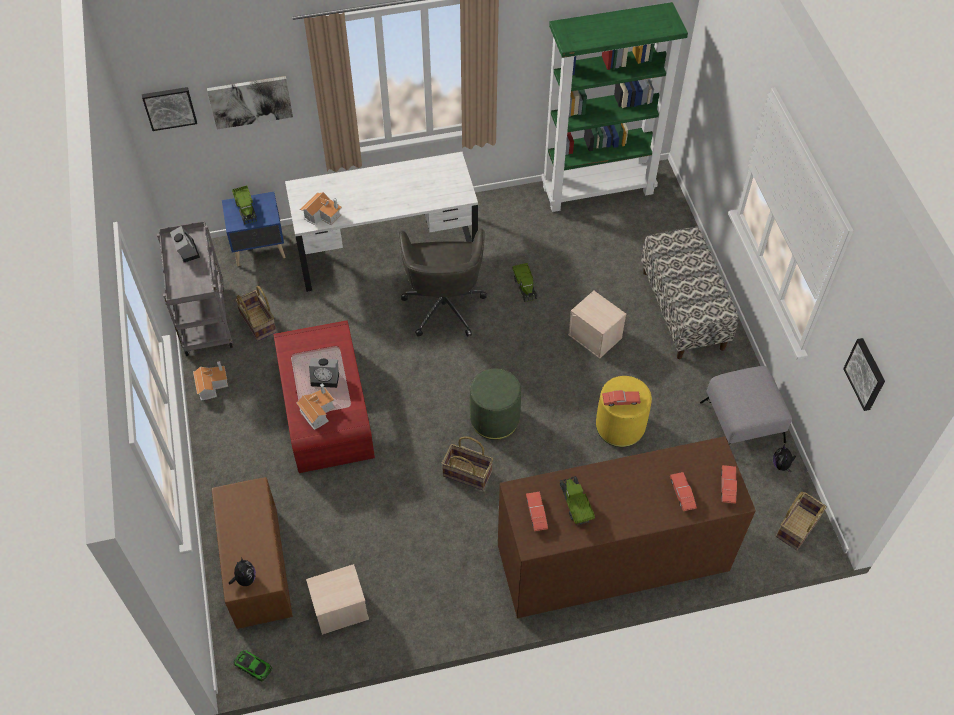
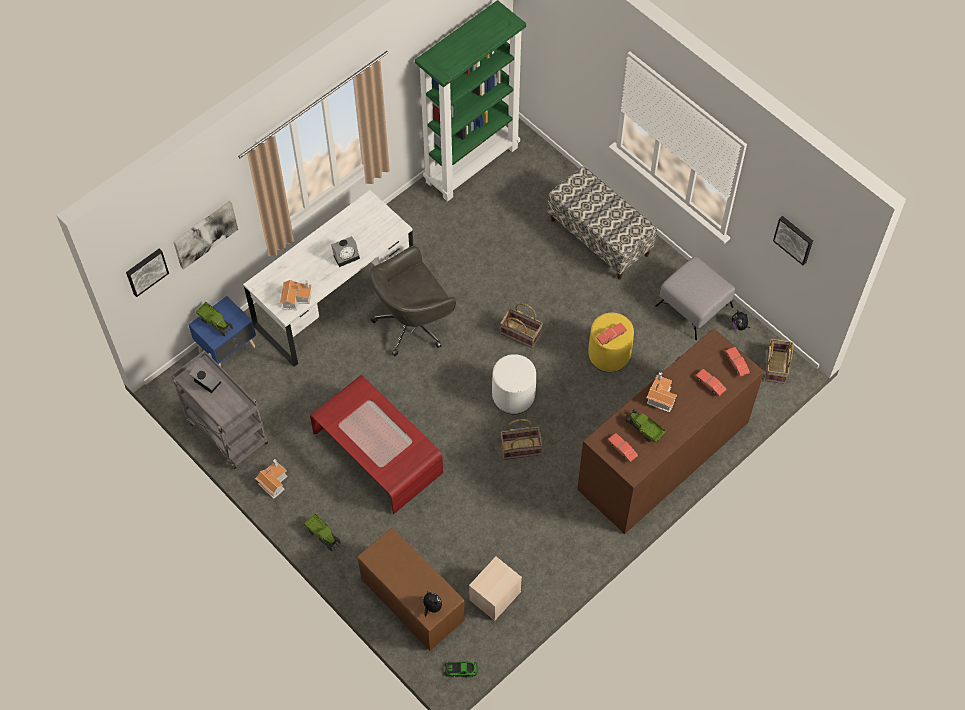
camera: 30 degrees left, 5 degrees up
basket [235,286,277,341] -> basket moved to [500,303,543,348]
toy house [296,383,335,430] -> toy house moved to [647,372,677,413]
alarm clock [309,358,339,388] -> alarm clock moved to [331,236,360,267]
grey office chair [399,229,487,336] -> grey office chair turned 90 degrees clockwise [370,246,456,356]
green ottoman [470,369,521,440] -> white ottoman [492,354,536,414]
toy truck [512,263,537,302] -> toy truck moved to [304,513,341,551]
beige storage box [568,291,626,359] -> none

